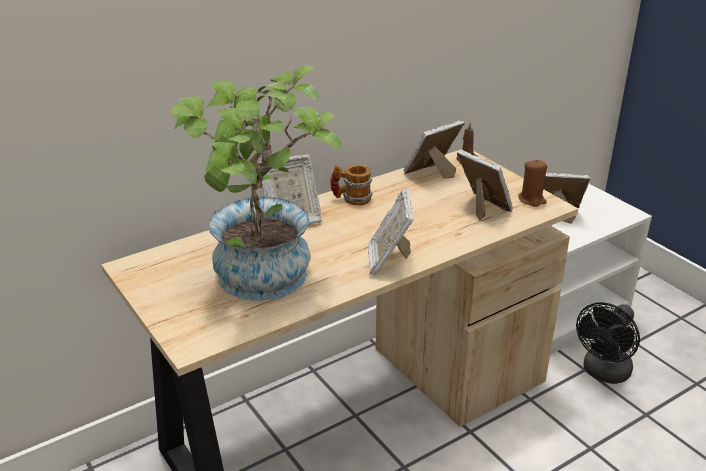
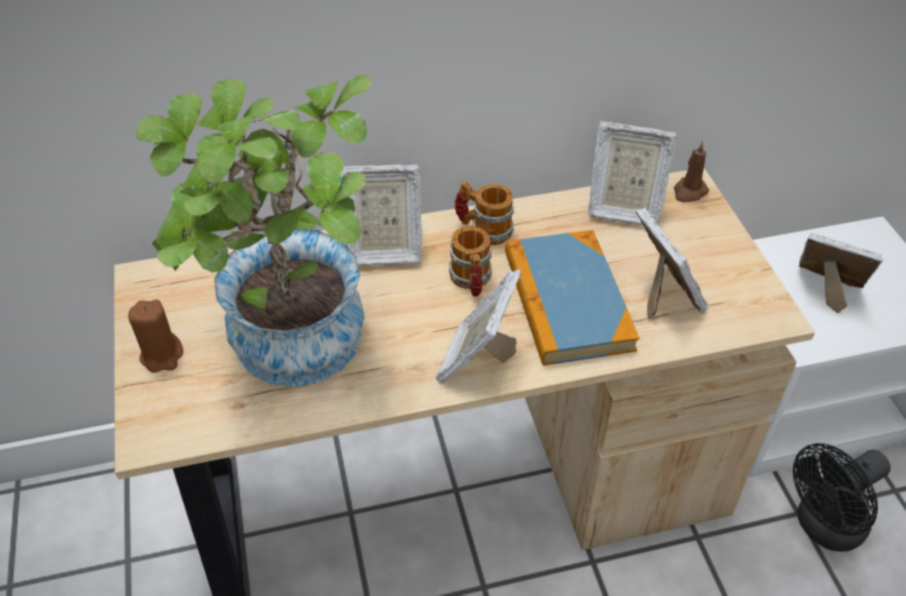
camera: 20 degrees right, 15 degrees up
picture frame [403,120,465,178] -> picture frame turned 150 degrees counterclockwise [588,121,677,225]
brown candle [518,160,547,207] -> brown candle moved to [128,299,183,373]
none -> mug [449,226,492,297]
none -> book [505,230,640,366]

